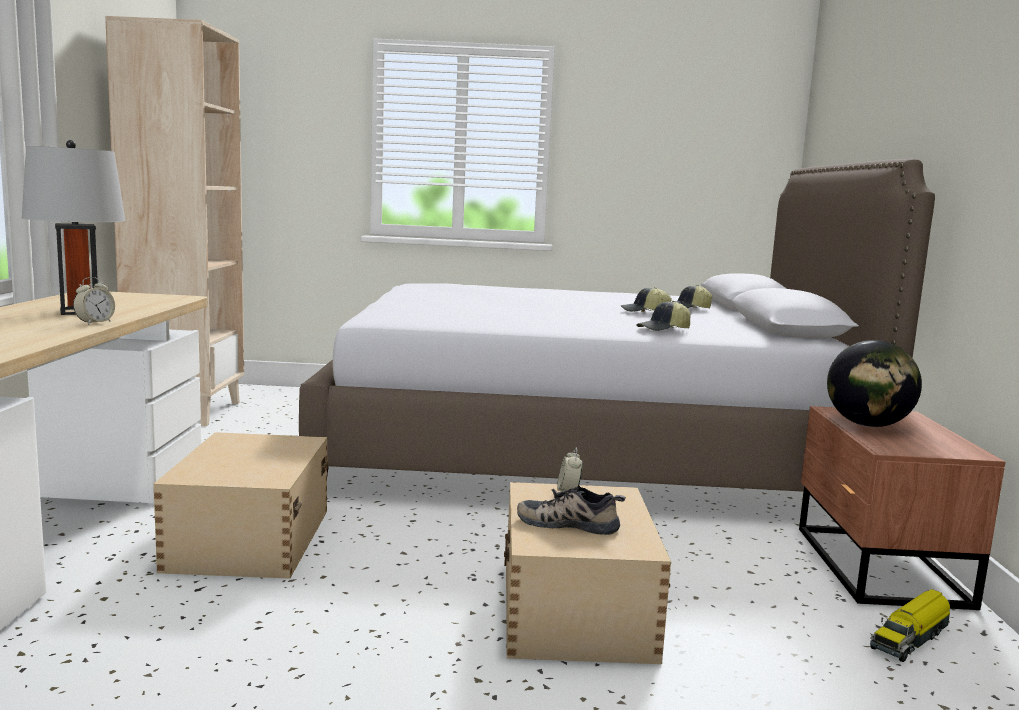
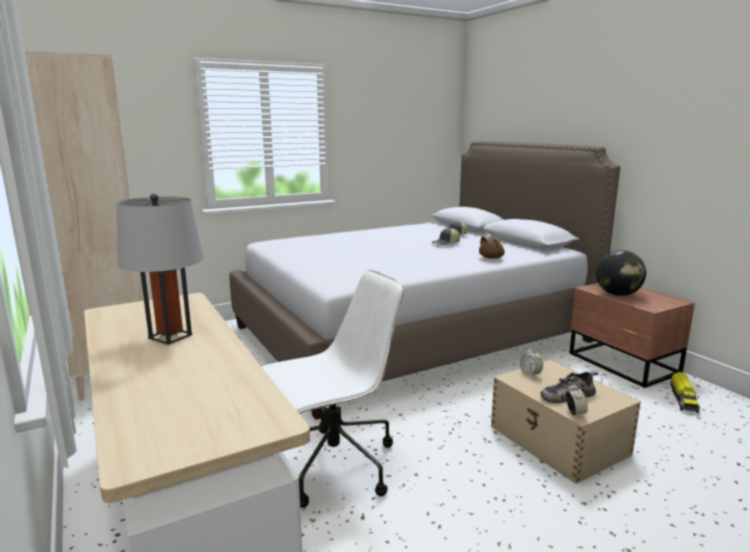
camera: 30 degrees left, 5 degrees up
alarm clock [73,277,115,325] -> alarm clock moved to [566,383,588,418]
beige storage box [153,432,329,579] -> white office chair [261,270,405,508]
cap [636,301,691,331] -> brown plush toy [479,236,505,259]

